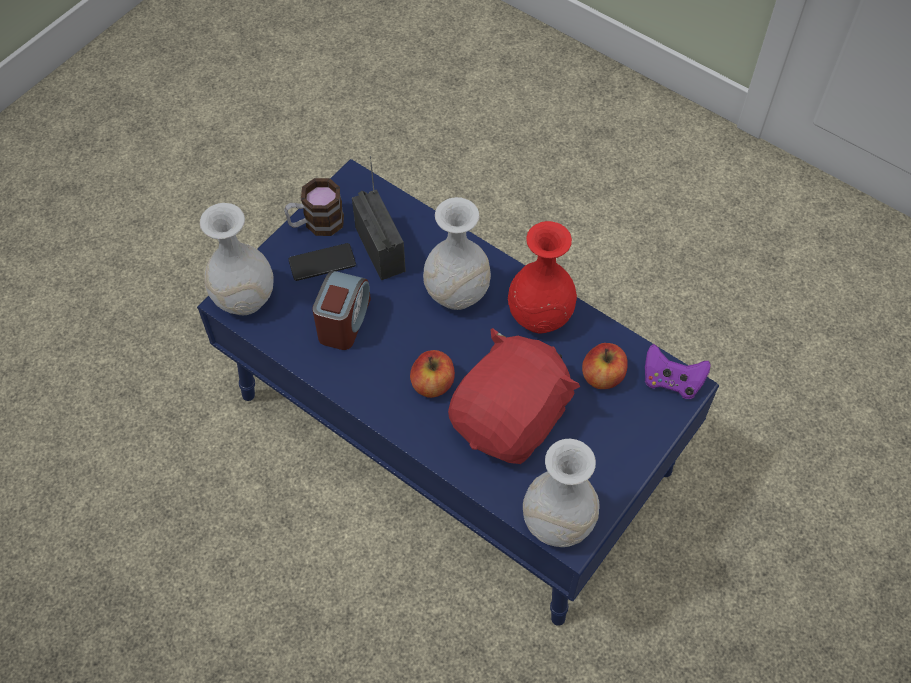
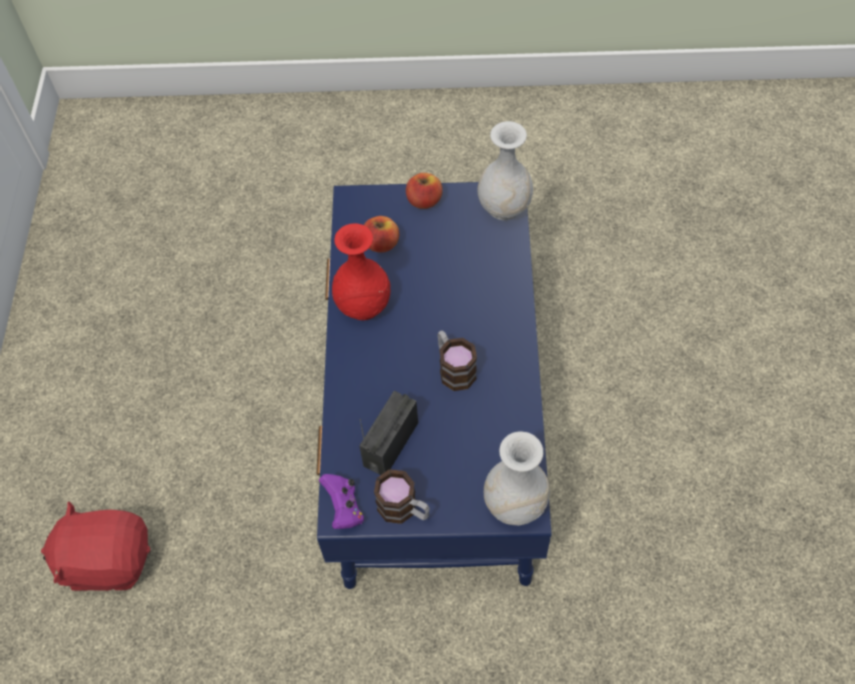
camera: 125 degrees left, 0 degrees up
phone [288,243,356,281] -> none
alarm clock [312,271,371,350] -> none
apple [410,350,455,398] -> apple moved to [406,173,443,209]
white vase [423,197,491,310] -> none
red plush toy [448,328,580,464] -> red plush toy moved to [41,501,150,591]
purple game controller [645,344,711,399] -> purple game controller moved to [319,474,364,529]
none -> mug [437,330,477,391]

